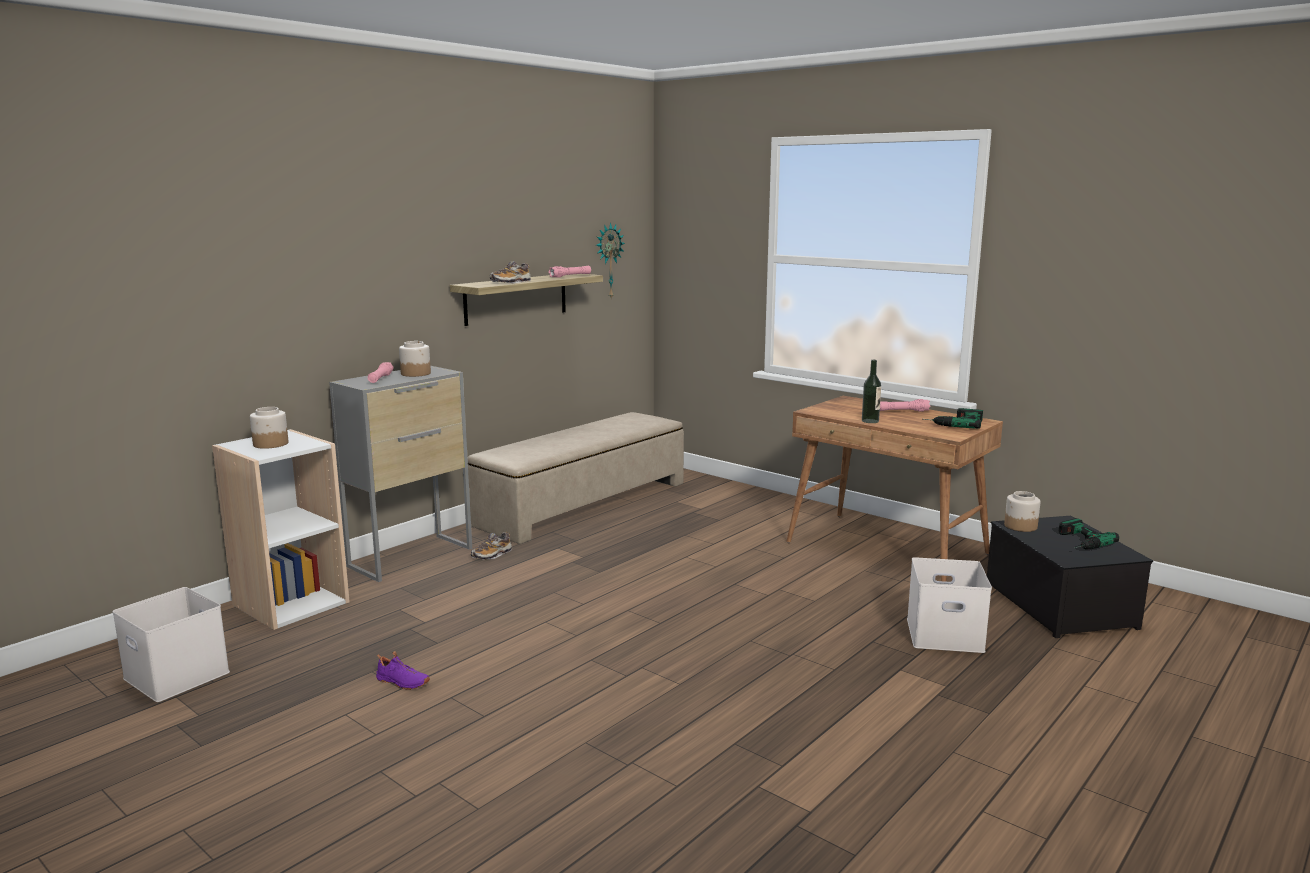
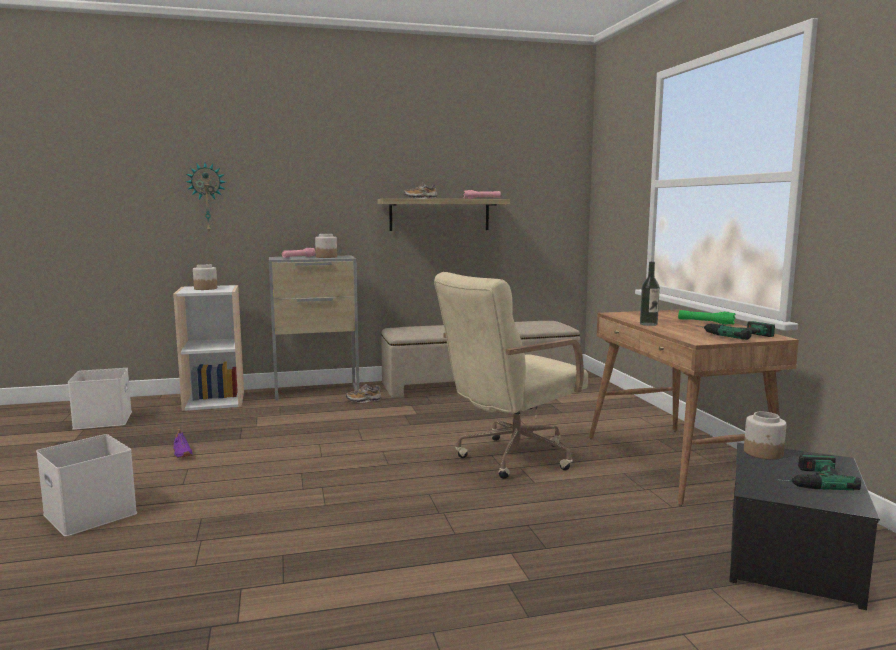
camera: 35 degrees right, 5 degrees down
wall clock [596,222,625,300] -> wall clock moved to [185,163,226,231]
pink flashlight [880,399,930,412] -> green flashlight [678,310,736,325]
white storage box [907,557,992,653] -> white storage box moved to [36,434,137,537]
none -> beige office chair [434,272,588,479]

